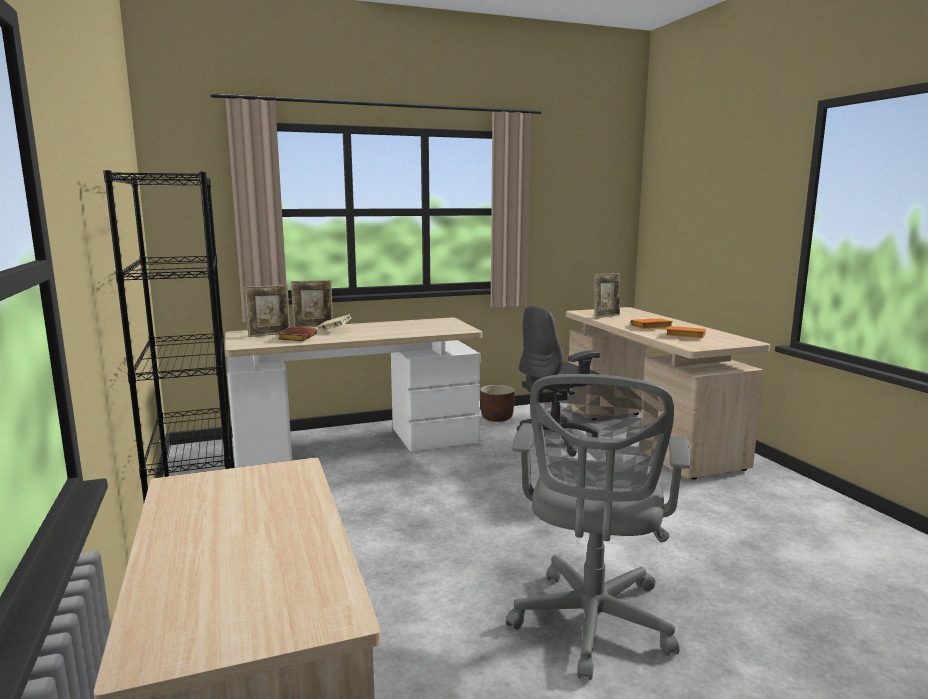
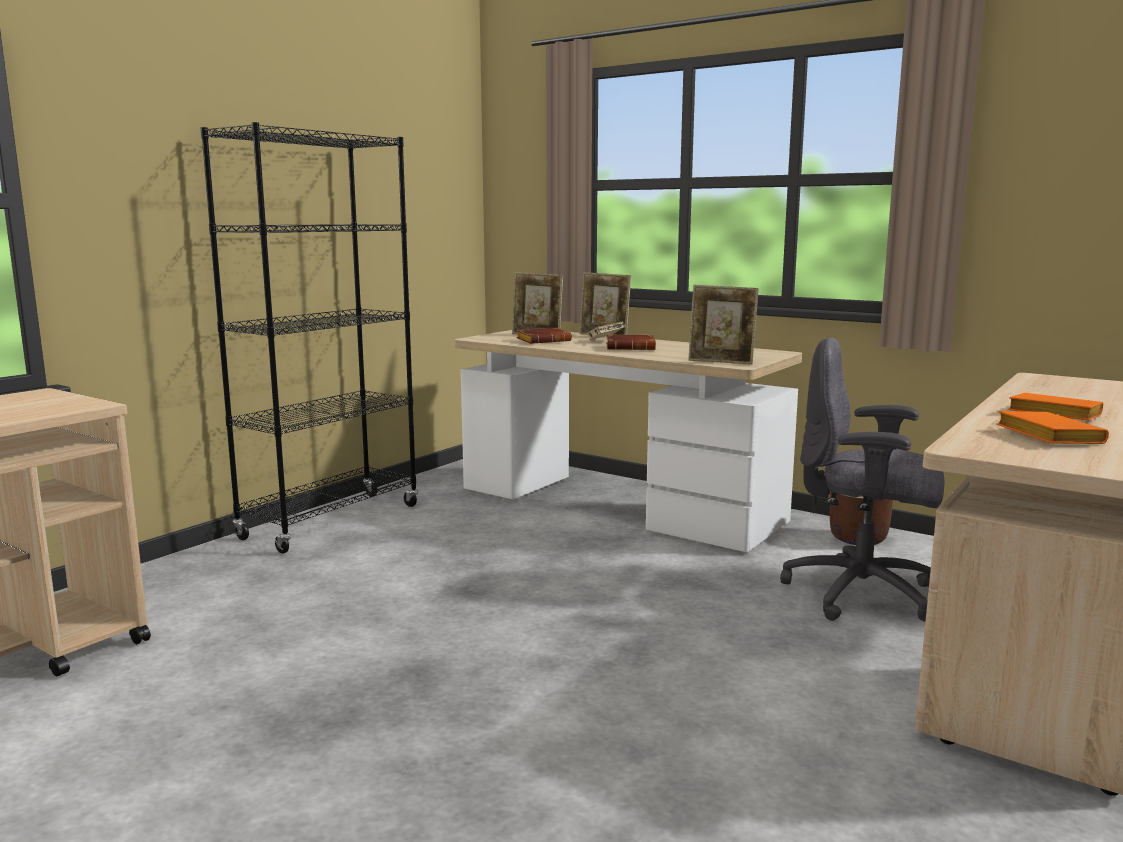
camera: 55 degrees right, 0 degrees up
grey office chair [506,374,690,680] -> none
picture frame [594,273,620,319] -> picture frame moved to [688,285,759,365]
none -> brown book [606,335,656,350]

